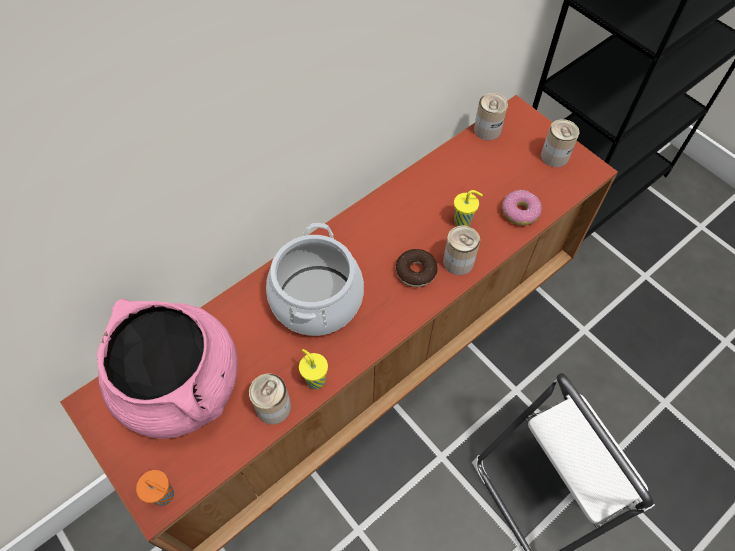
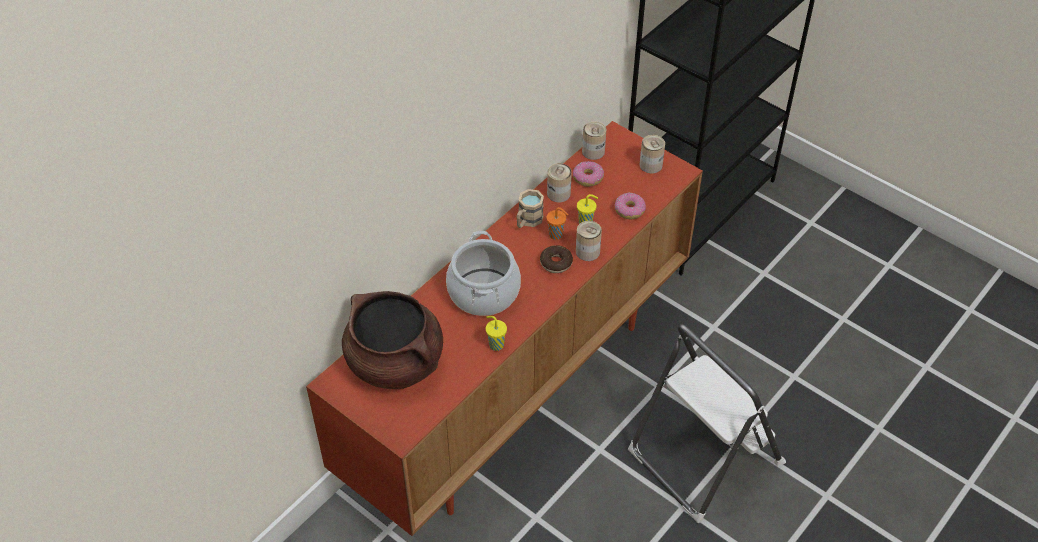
camera: 10 degrees left, 10 degrees down
pink cooking pot [97,299,238,439] -> brown cooking pot [342,291,443,389]
orange cup [136,470,174,506] -> orange cup moved to [546,207,568,240]
can [249,373,291,425] -> can moved to [547,163,572,202]
none -> beige mug [517,189,544,228]
none -> donut [573,161,604,187]

